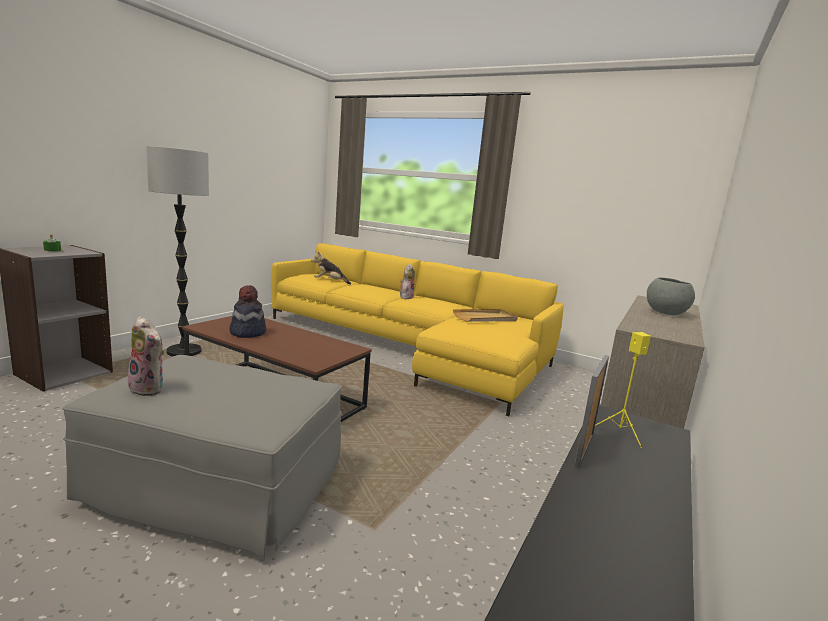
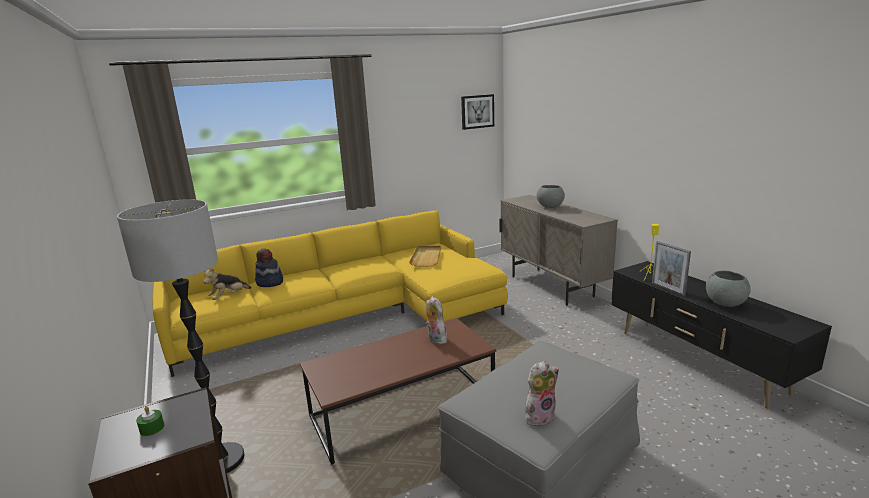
camera: 55 degrees left, 5 degrees up
hat [229,285,266,338] -> hat moved to [255,248,283,287]
plush toy [400,264,415,299] -> plush toy moved to [426,296,447,344]
none -> picture [461,94,494,130]
none -> grey bowl [706,270,751,307]

